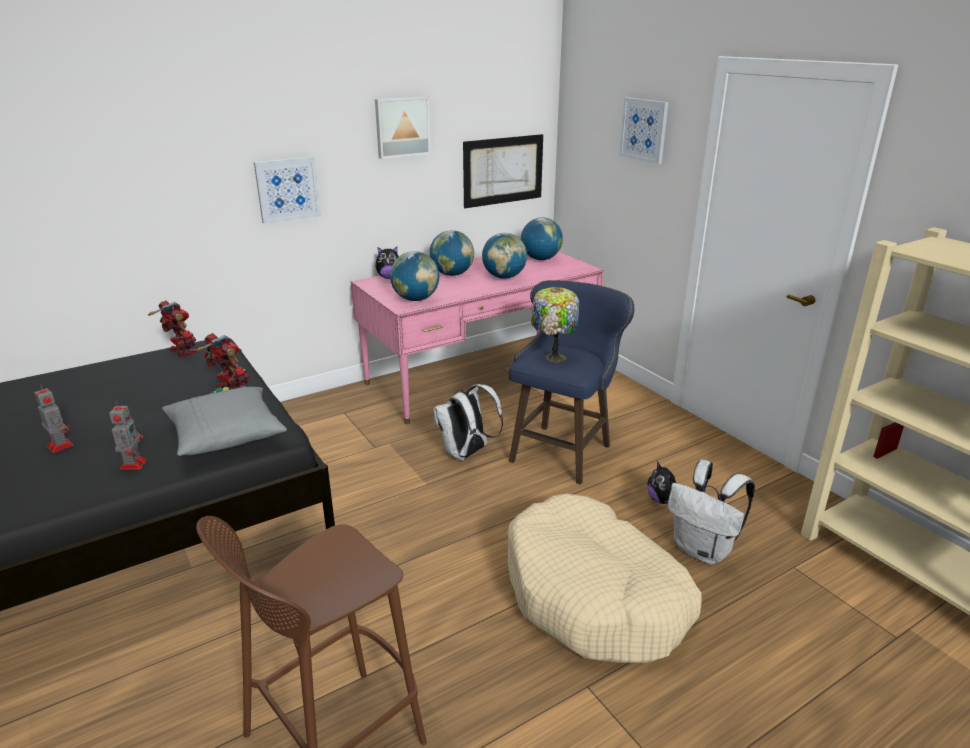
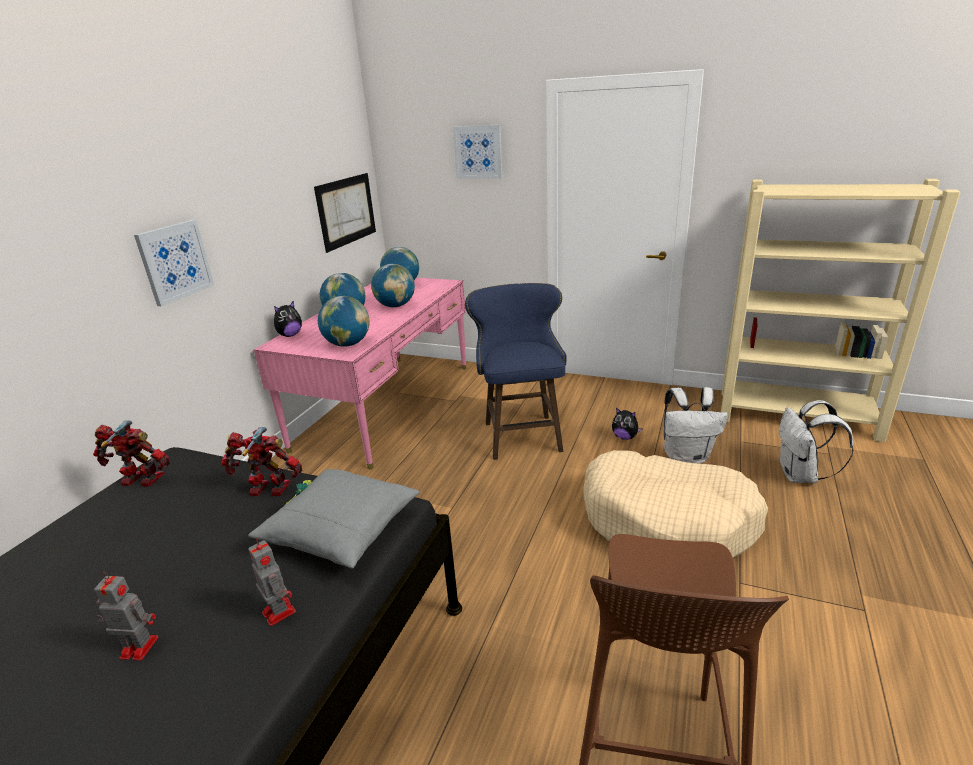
camera: 35 degrees left, 0 degrees up
picture [375,96,431,159] -> none
white backpack [433,384,503,460] -> white backpack moved to [779,400,854,483]
table lamp [531,287,579,363] -> none

